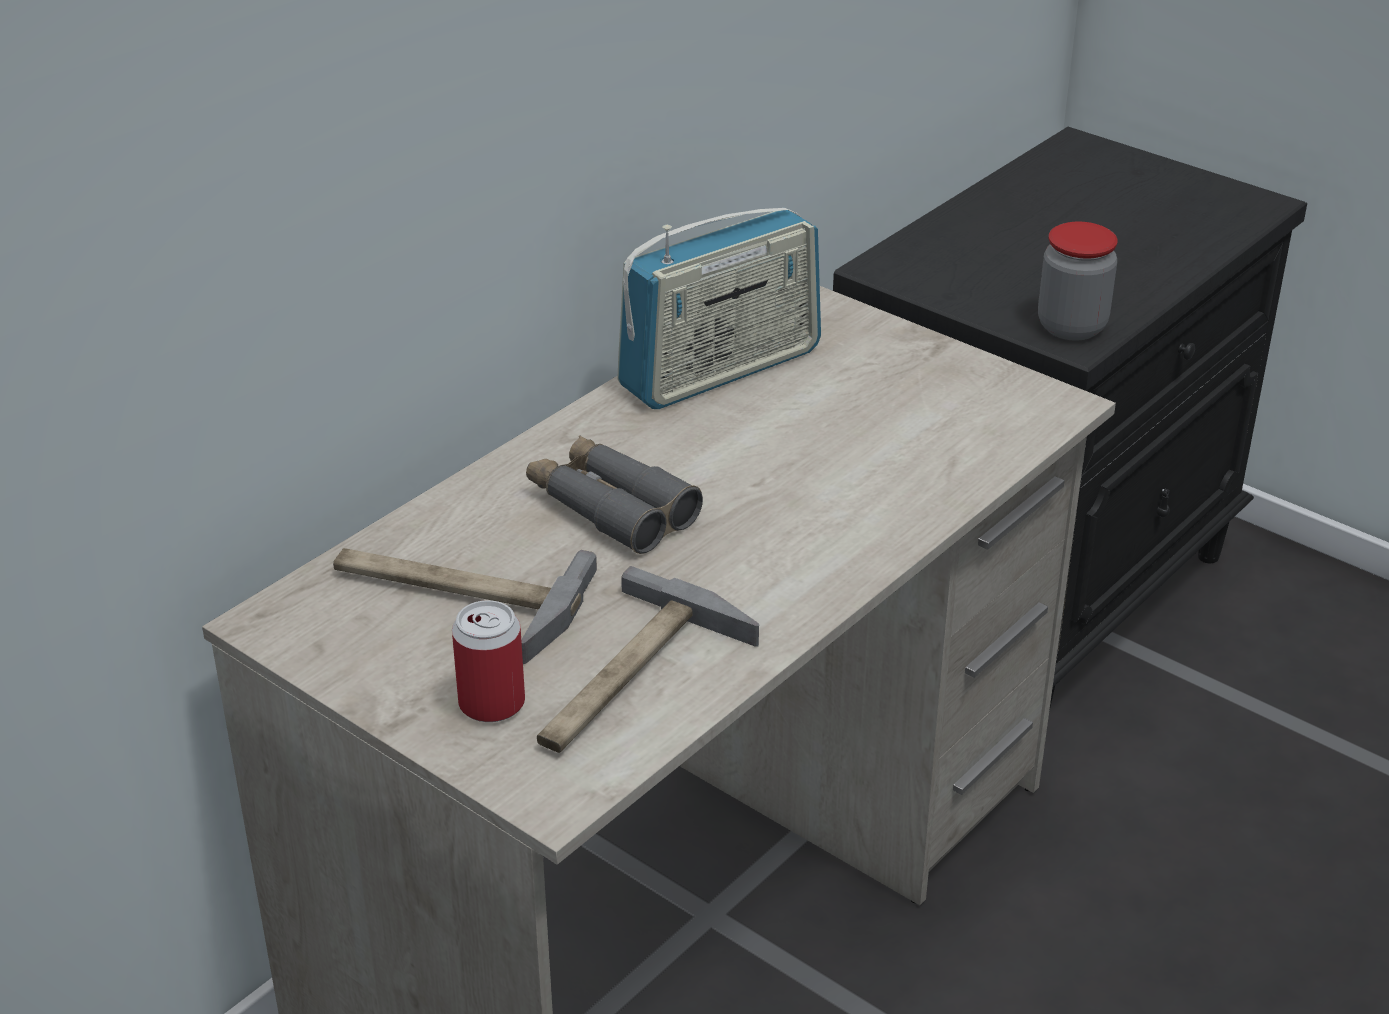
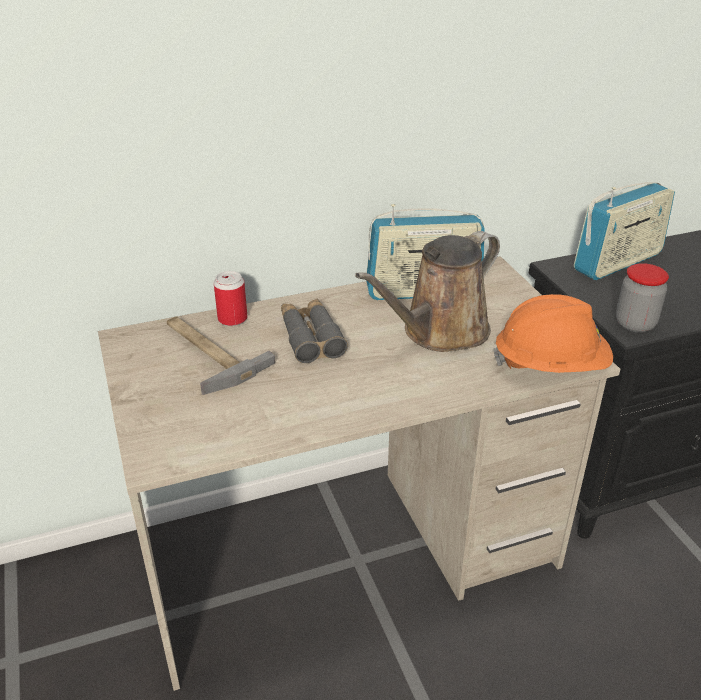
camera: 30 degrees right, 0 degrees up
can [452,600,525,722] -> can moved to [214,271,247,326]
hammer [537,566,759,753] -> none
none -> brown watering can [355,231,500,352]
none -> orange hard hat [493,294,613,373]
none -> radio [574,182,675,280]

